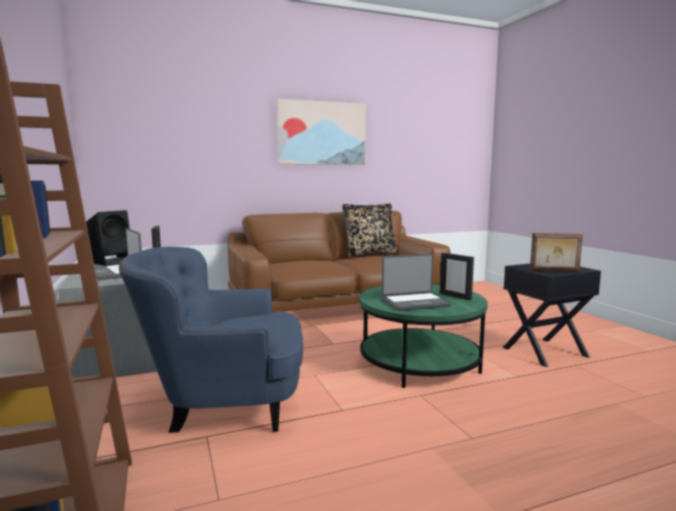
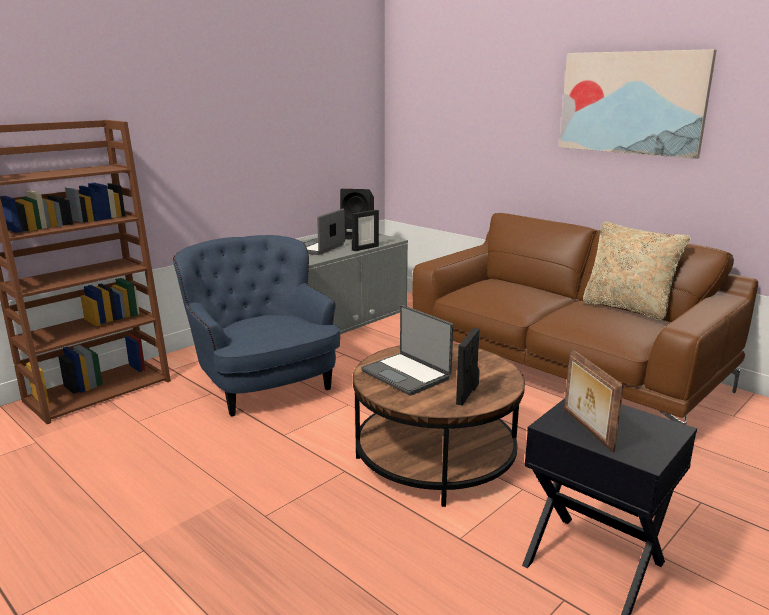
camera: 65 degrees right, 10 degrees up
black pillow [342,203,397,258] -> beige pillow [583,221,691,320]
green coffee table [359,284,488,388] -> brown coffee table [353,344,525,507]

